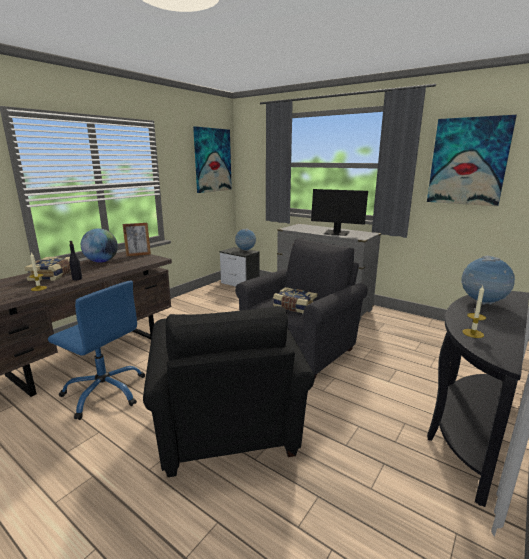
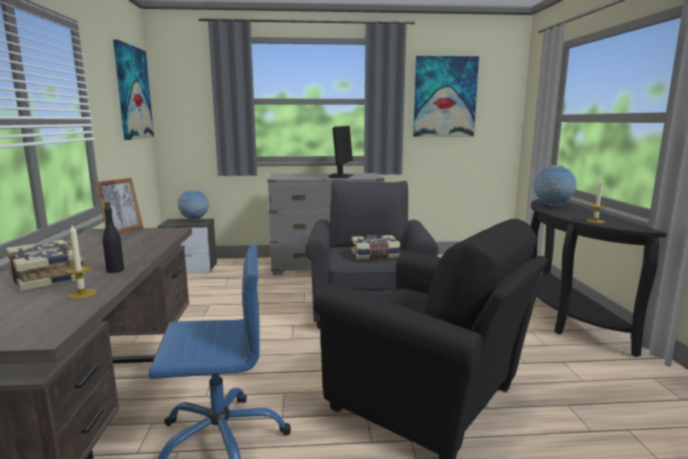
camera: 40 degrees left, 5 degrees down
globe [81,228,118,263] -> none
monitor [311,189,368,236] -> monitor turned 60 degrees counterclockwise [328,126,353,178]

